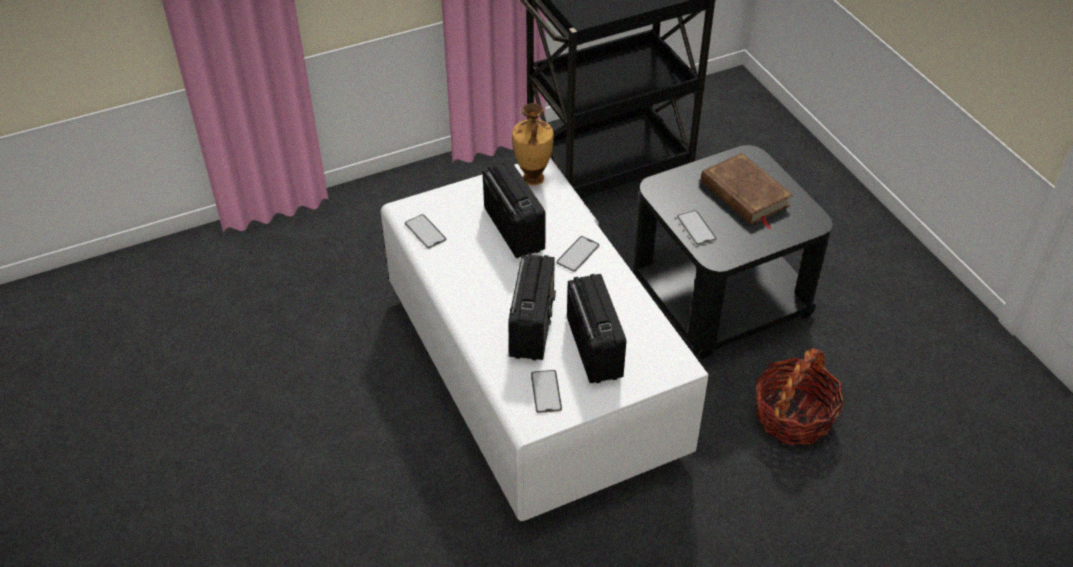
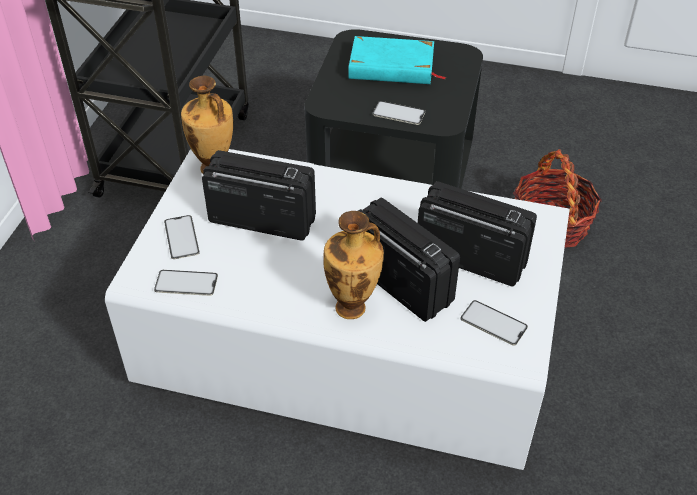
camera: 50 degrees left, 0 degrees up
phone [556,236,599,272] -> phone moved to [164,215,200,259]
brown book [701,153,793,230] -> turquoise book [348,36,446,84]
none -> vase [323,211,384,319]

